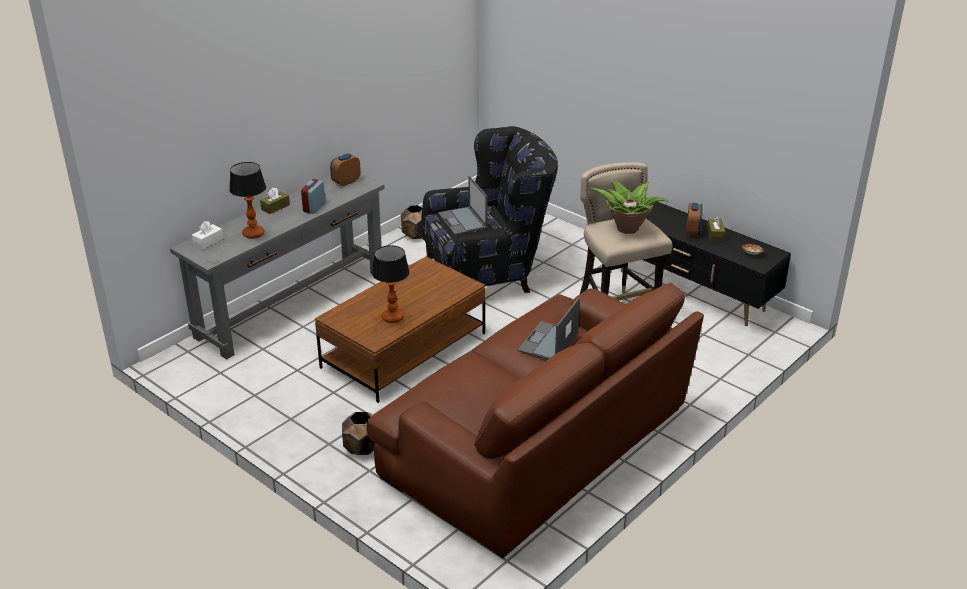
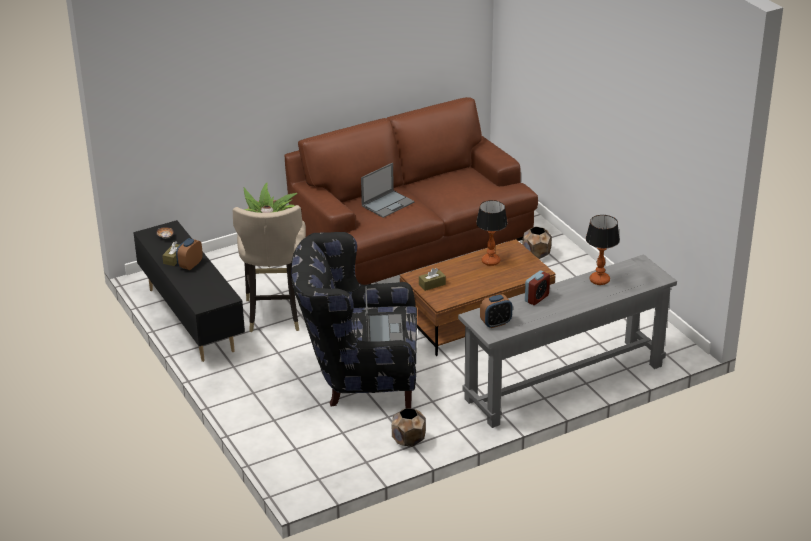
camera: 160 degrees left, 0 degrees up
white tissue box [192,221,223,249] -> none
brown tissue box [260,187,290,214] -> brown tissue box moved to [419,268,446,291]

